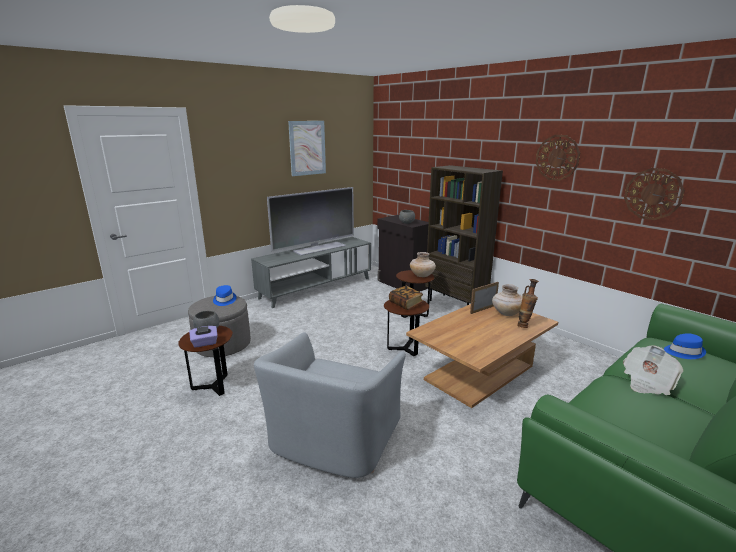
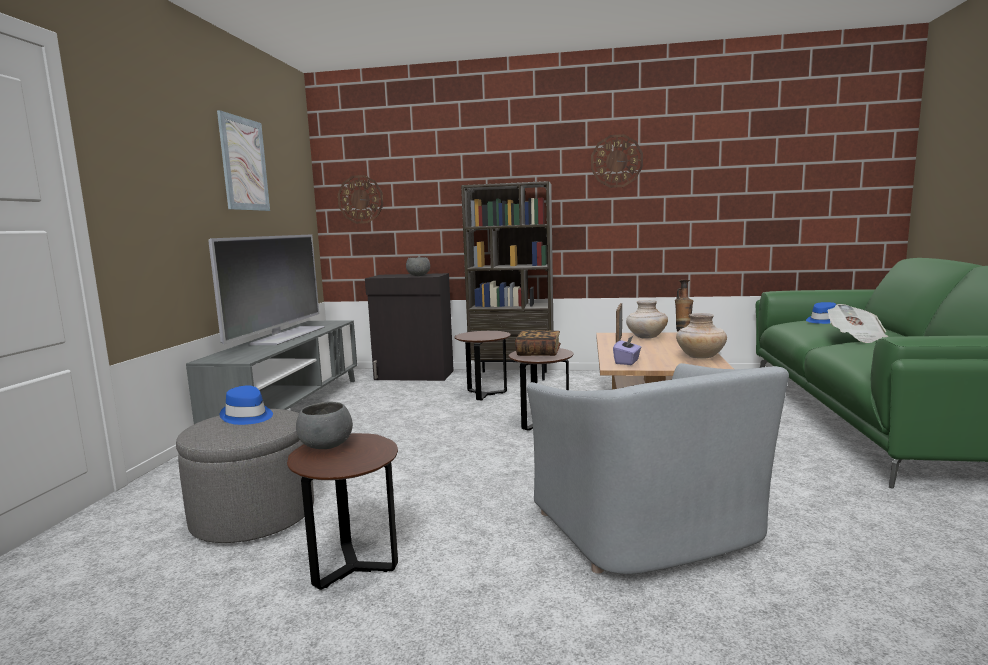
camera: 40 degrees left, 10 degrees down
purple tissue box [189,326,218,347] -> purple tissue box moved to [613,335,641,365]
beige vase [410,252,436,277] -> beige vase moved to [676,313,727,359]
wall clock [624,168,685,220] -> wall clock moved to [338,175,383,224]

